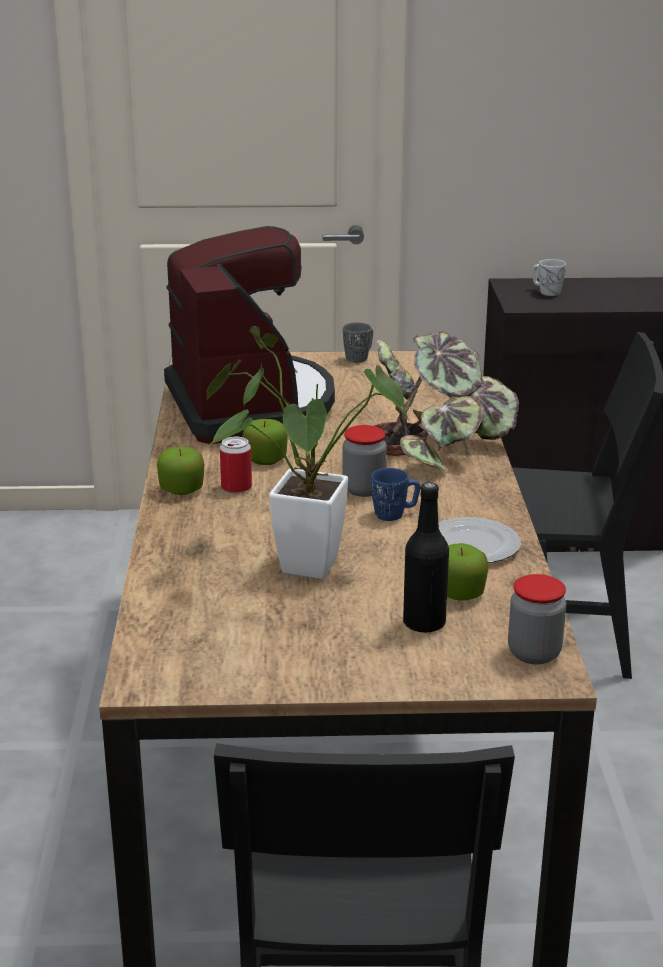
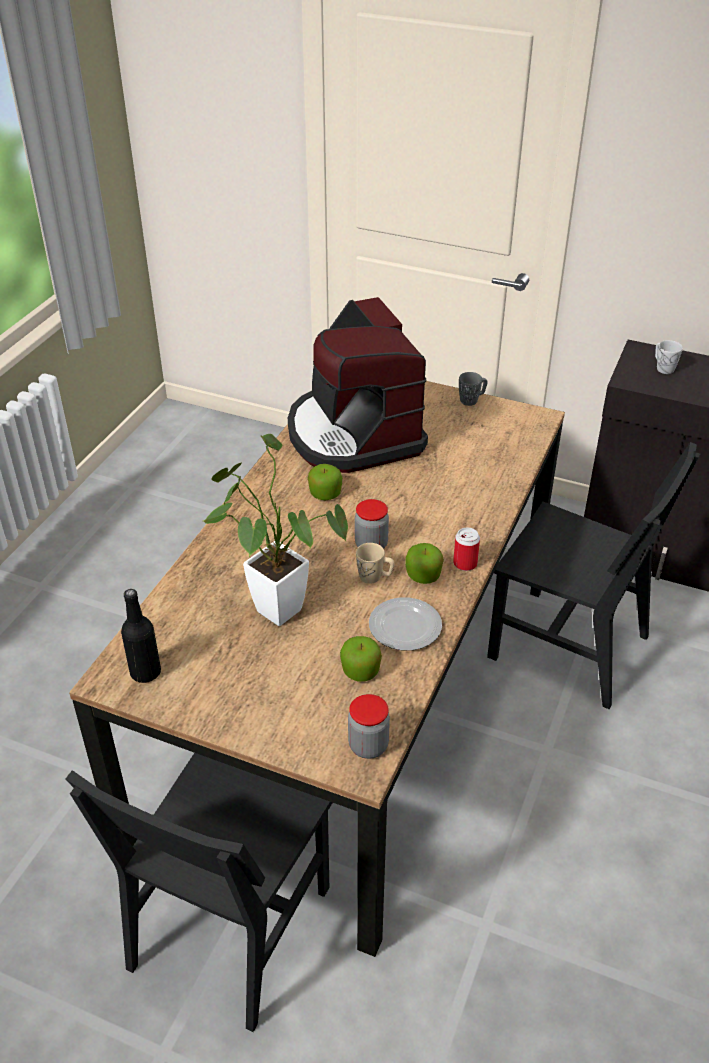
camera: 25 degrees right, 15 degrees up
apple [157,446,204,495] -> apple moved to [405,543,444,584]
coffee machine [164,226,335,444] -> coffee machine turned 150 degrees clockwise [288,297,428,473]
can [220,437,252,493] -> can moved to [453,527,480,571]
blue mug [371,468,420,521] -> beige mug [356,543,394,584]
potted plant [374,331,519,471] -> none
black bottle [403,482,449,633] -> black bottle moved to [121,589,161,683]

